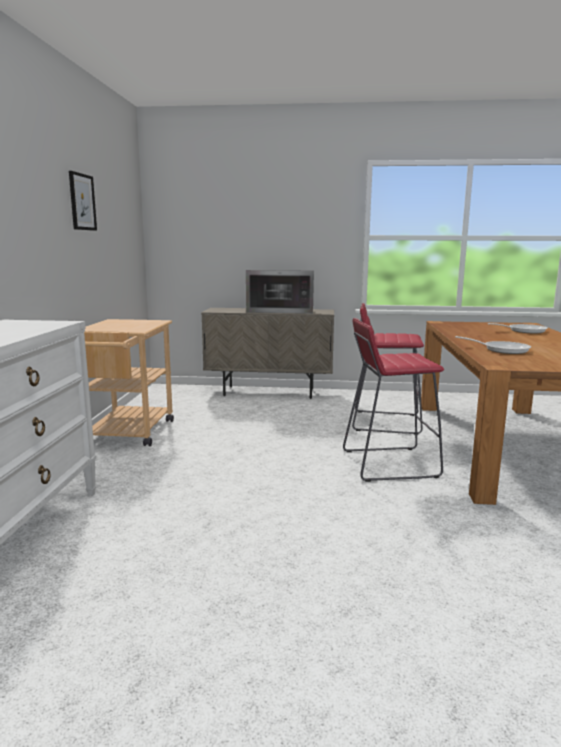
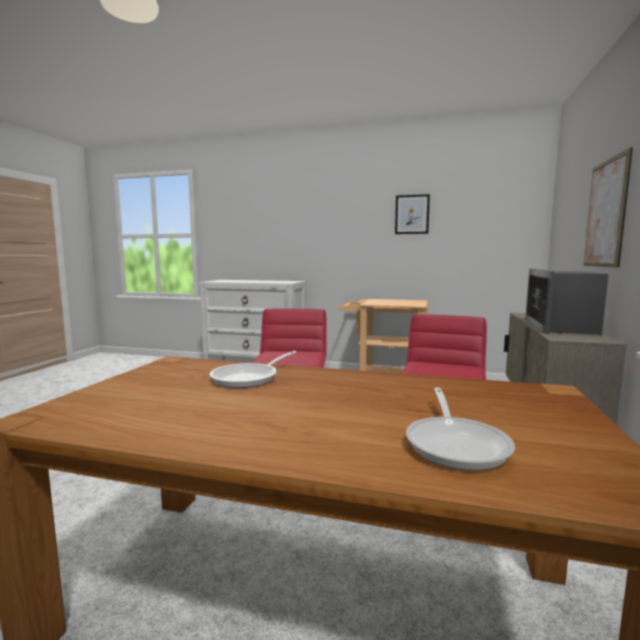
camera: 100 degrees right, 5 degrees down
none -> picture [583,147,633,268]

